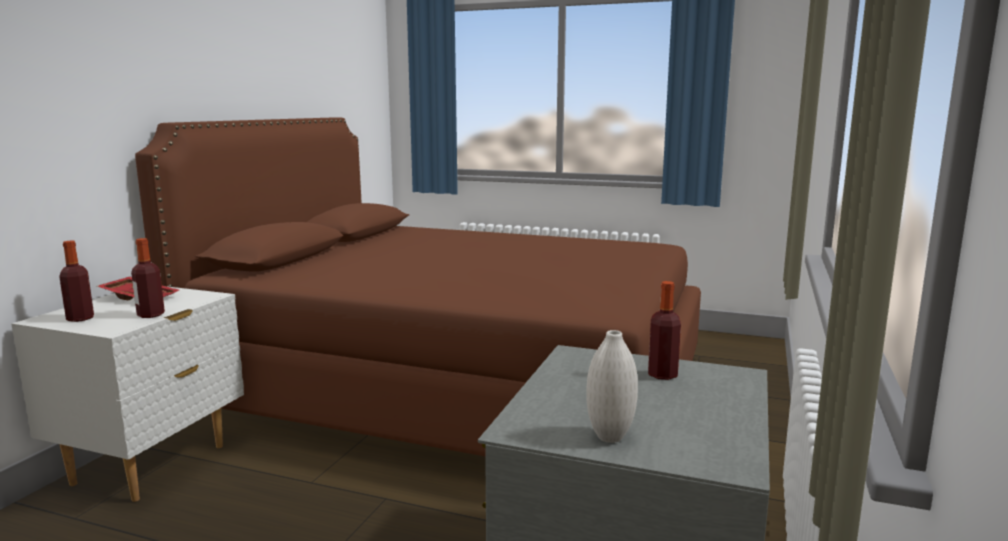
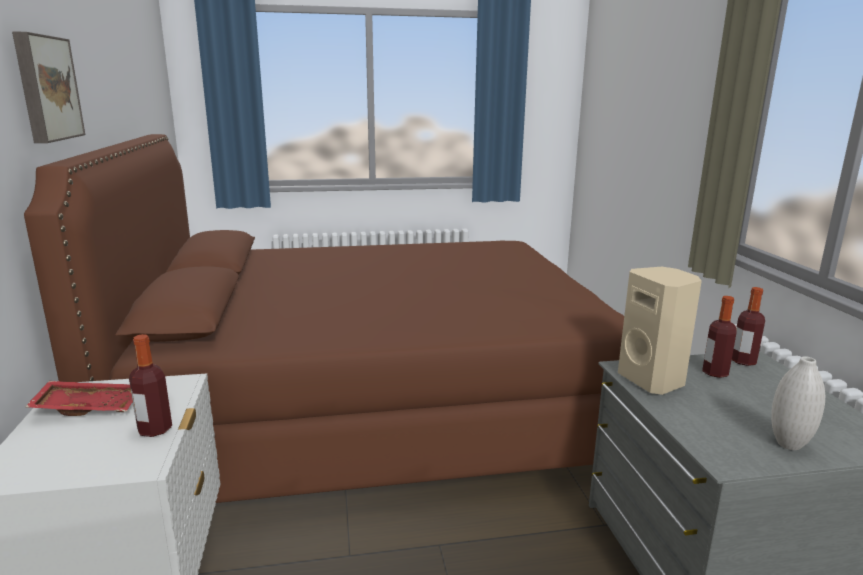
camera: 30 degrees left, 5 degrees up
bottle [59,241,94,322] -> bottle moved to [732,287,765,366]
none -> picture [12,31,85,143]
none -> beige speaker [618,267,702,395]

